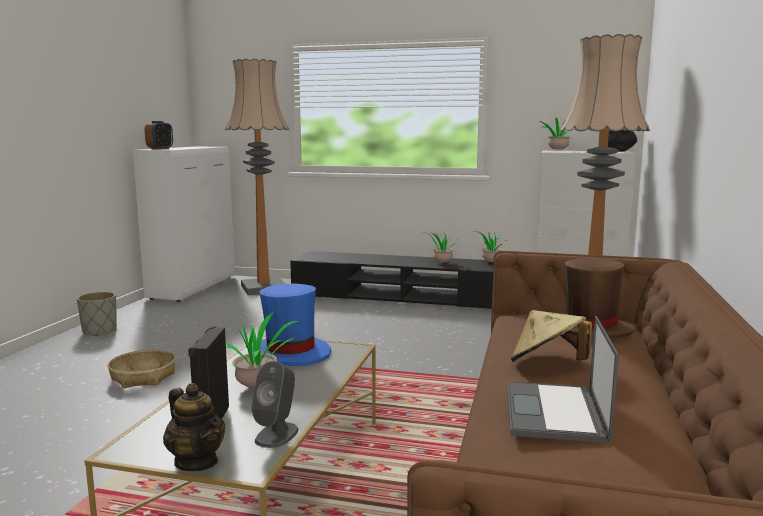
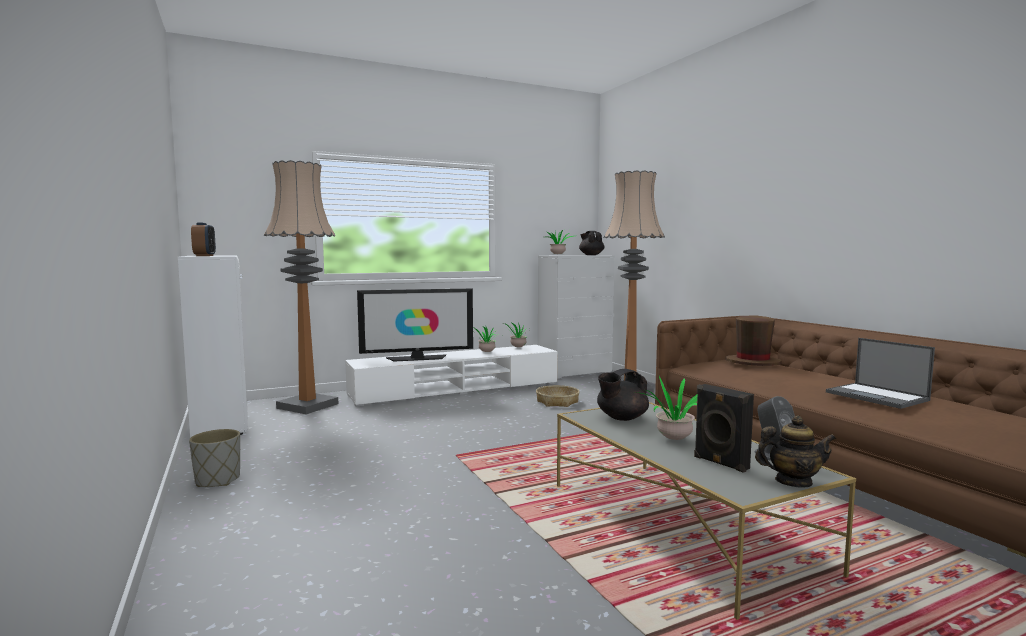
camera: 40 degrees left, 5 degrees down
basket [107,349,176,388] -> basket moved to [536,385,580,407]
blue hat [252,283,331,366] -> black teapot [597,369,649,421]
black tv stand [290,251,493,309] -> white tv stand [345,345,558,407]
beige hat [511,310,592,362] -> none
none -> television [357,288,473,362]

